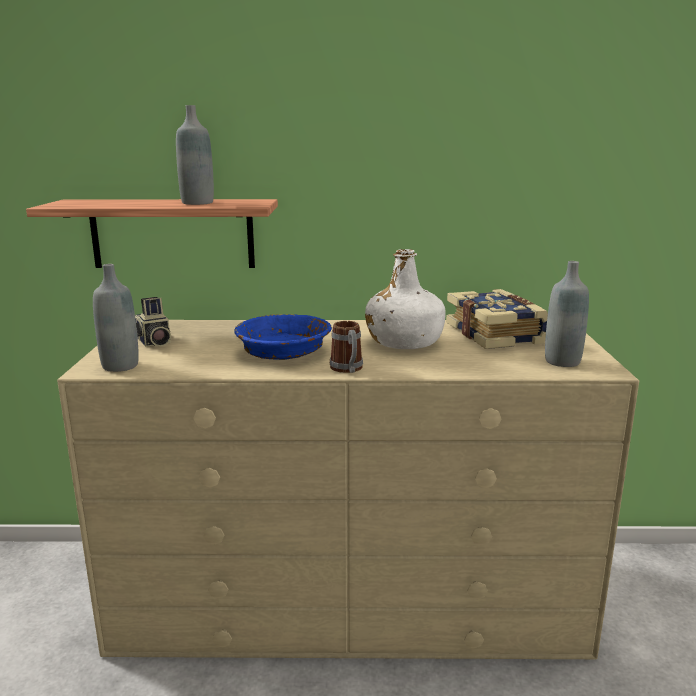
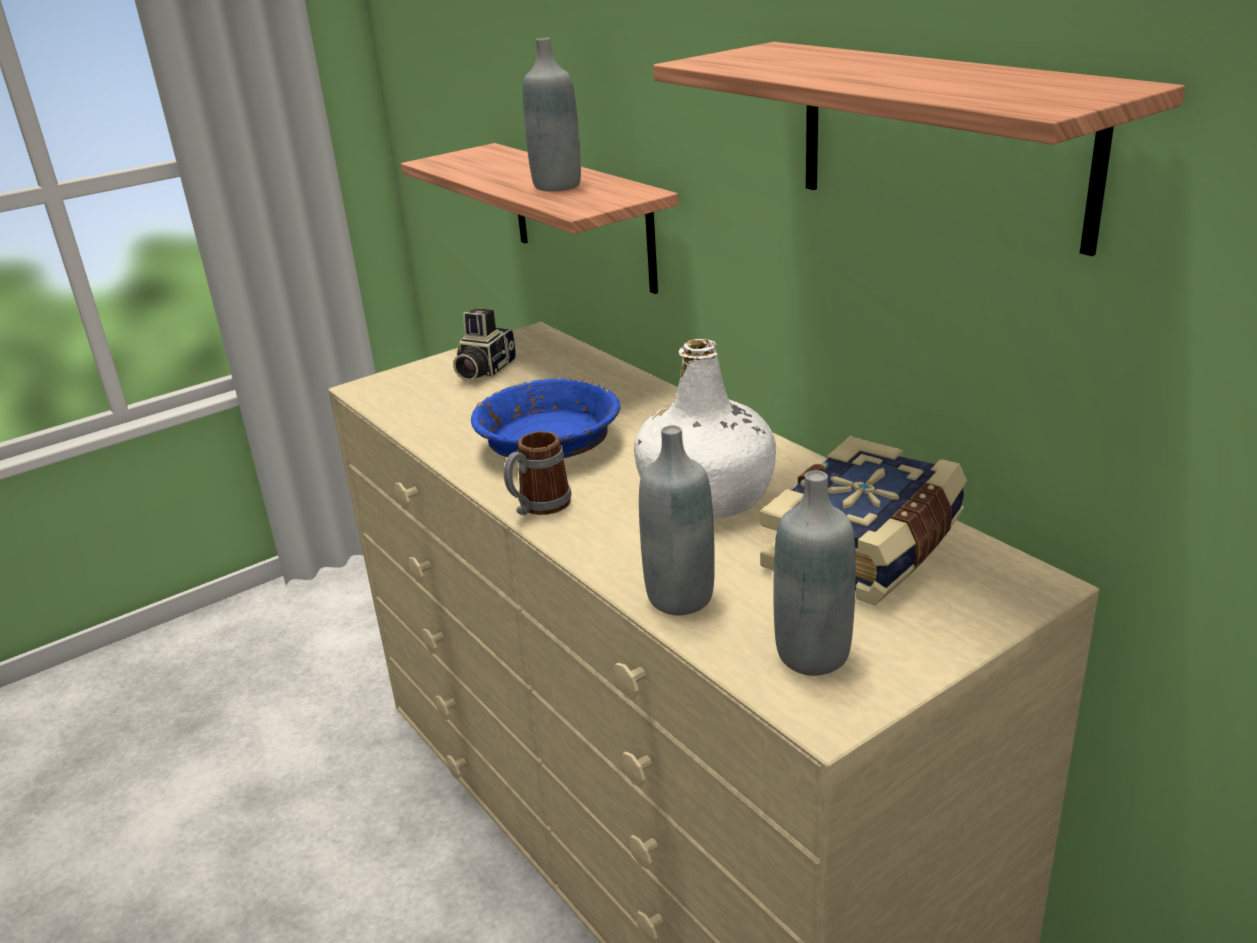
camera: 55 degrees right, 10 degrees up
grey bottle [93,264,139,372] -> grey bottle moved to [639,425,715,615]
none -> shelf [653,42,1185,256]

